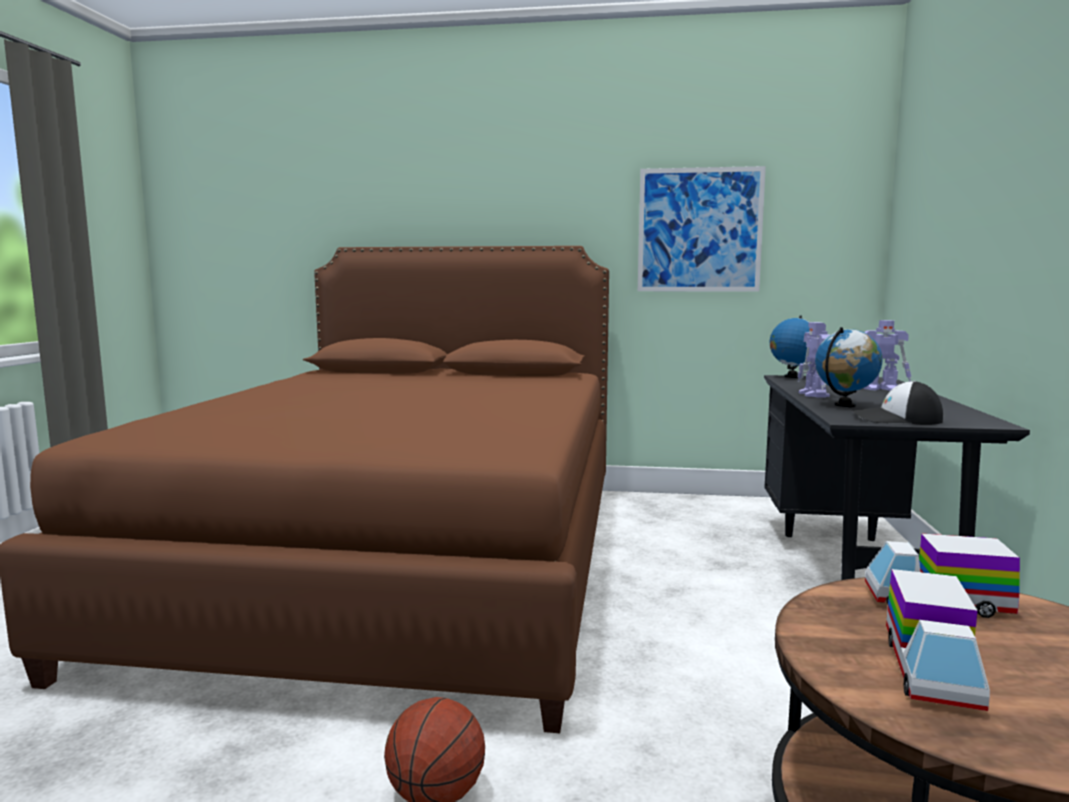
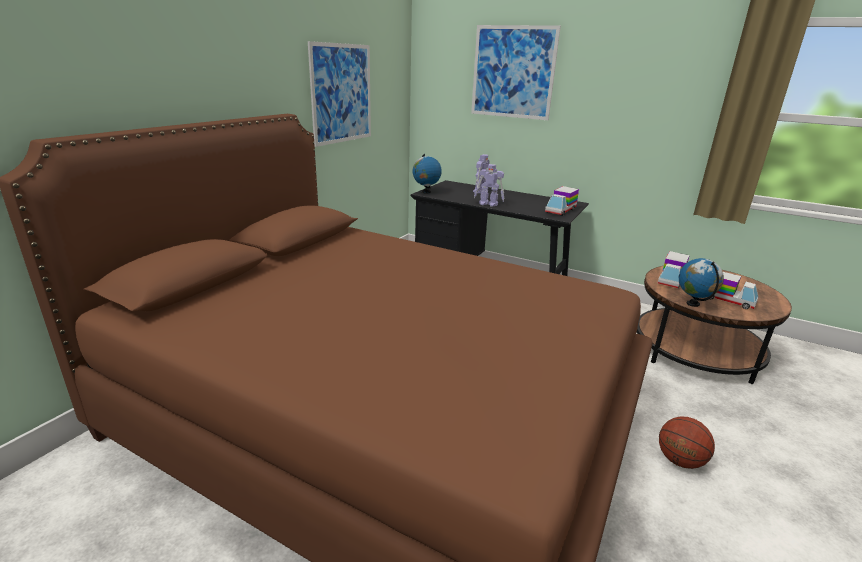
camera: 70 degrees left, 15 degrees up
globe [815,327,883,407] -> globe moved to [679,258,724,307]
cap [853,381,943,425] -> toy truck [545,186,579,216]
none -> picture [471,25,561,120]

